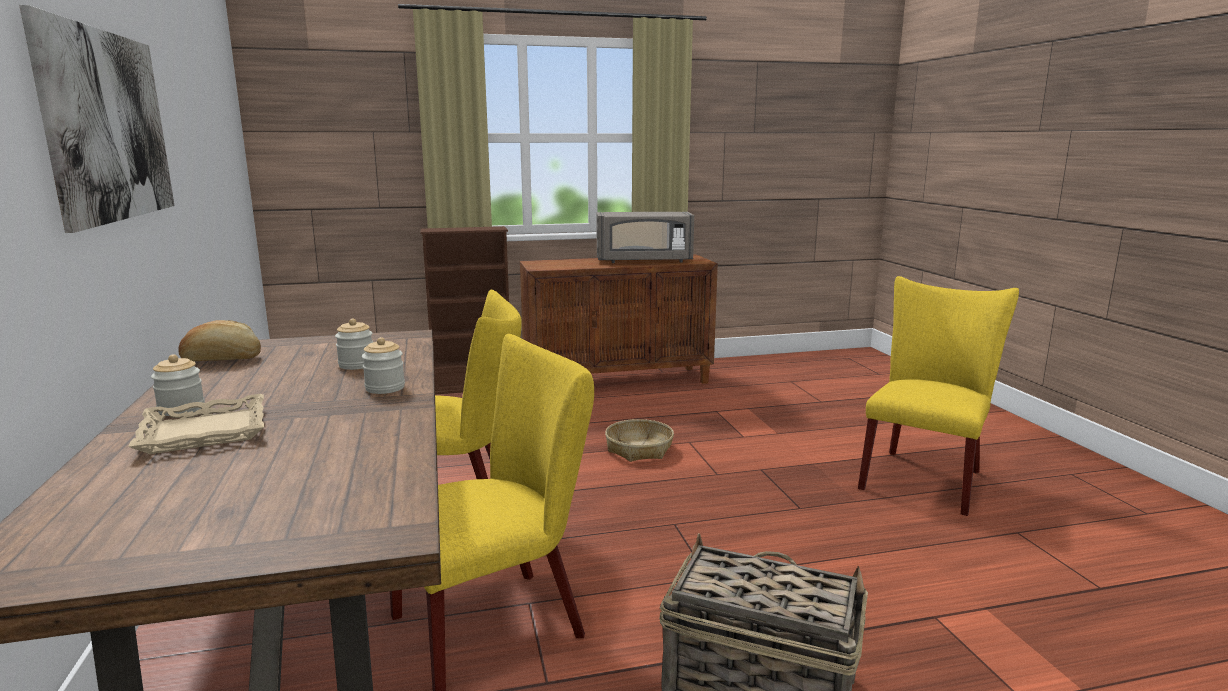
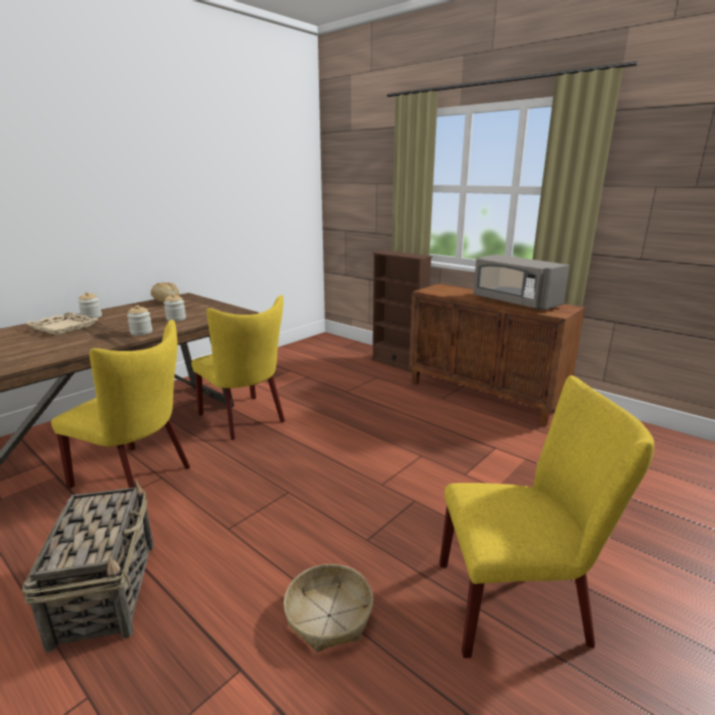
camera: 55 degrees right, 5 degrees up
picture [19,5,175,233] -> none
basket [605,419,674,462] -> basket moved to [284,564,373,652]

